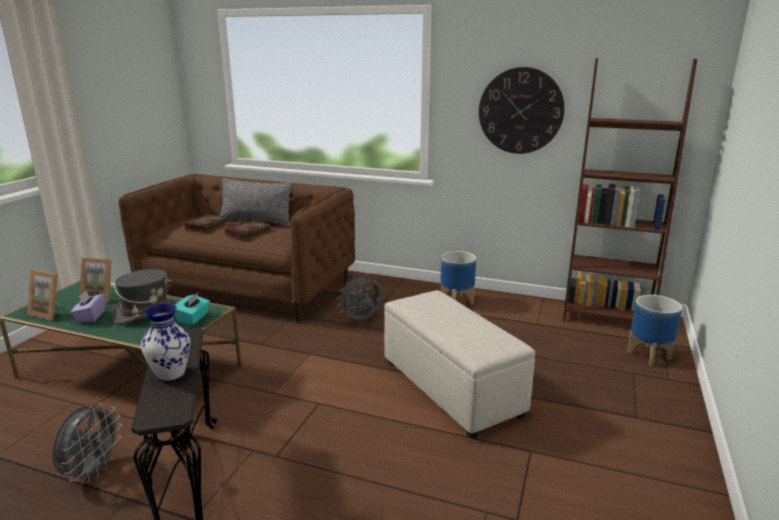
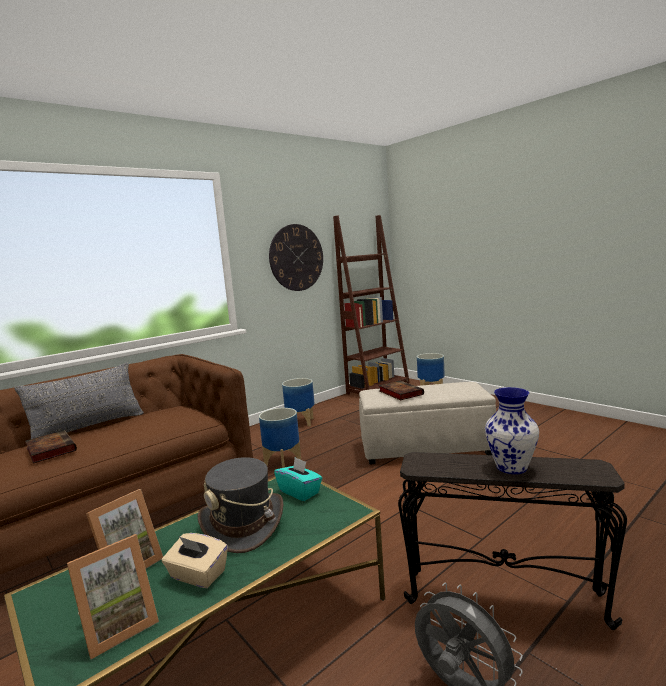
camera: 60 degrees left, 10 degrees down
purple tissue box [71,291,105,323] -> beige tissue box [162,533,228,588]
book [225,220,271,239] -> book moved to [378,380,424,400]
grey fan [337,272,382,320] -> planter [259,408,301,468]

